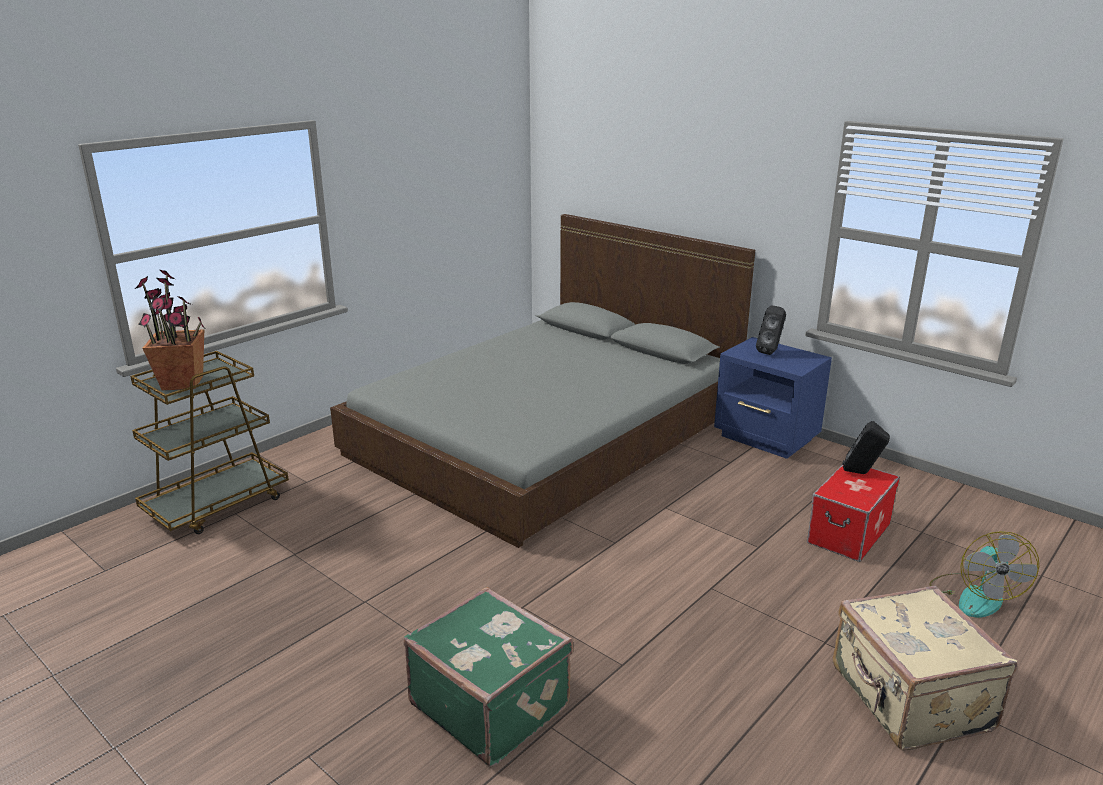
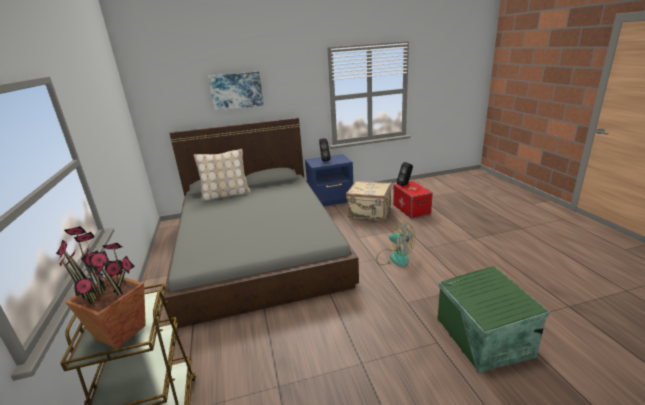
camera: 55 degrees left, 0 degrees up
green suitcase [404,587,573,767] -> green storage box [437,266,549,373]
beige suitcase [833,586,1017,750] -> beige suitcase moved to [346,181,392,221]
fan [929,531,1039,618] -> fan moved to [376,221,415,267]
none -> beige pillow [194,149,250,201]
none -> picture [208,72,264,111]

